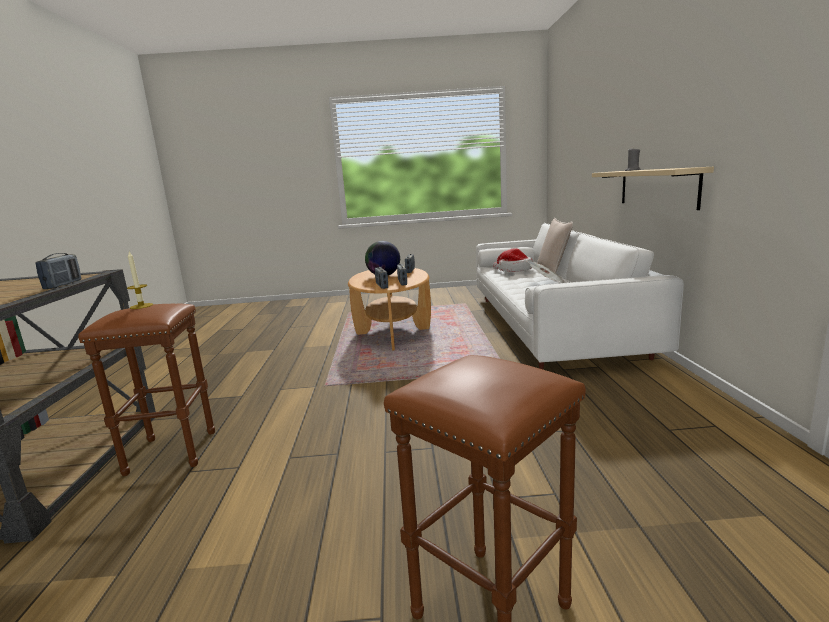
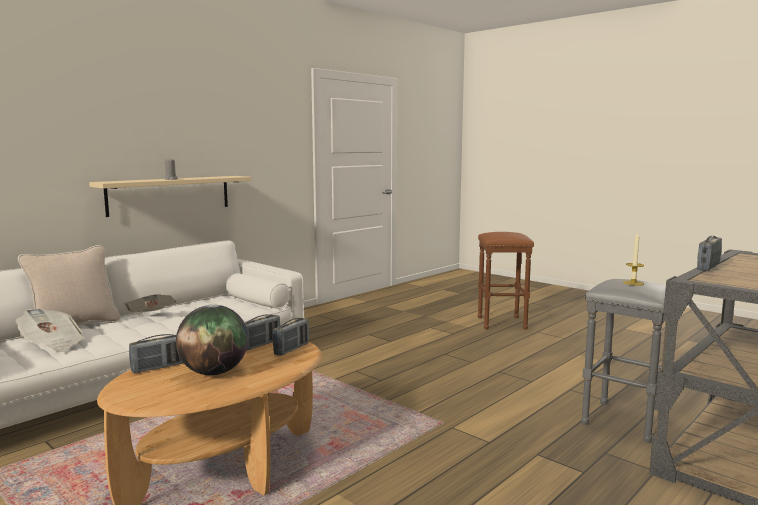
camera: 135 degrees left, 5 degrees down
brown stool [78,304,215,476] -> grey stool [581,279,666,443]
hat [493,248,533,272] -> newspaper [16,308,85,352]

